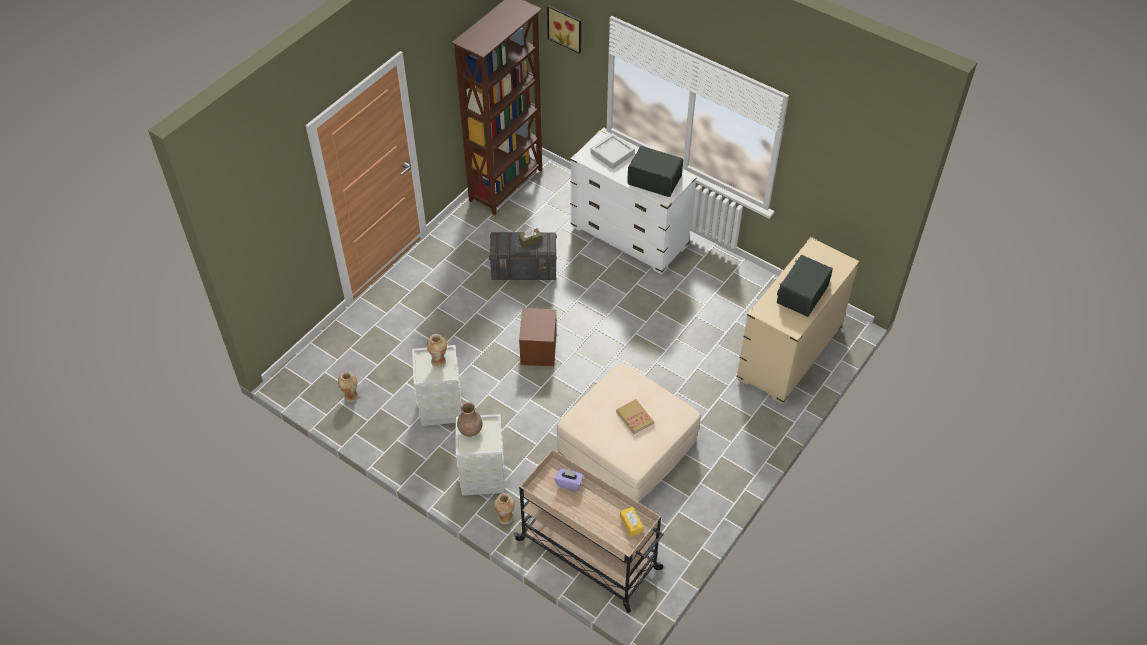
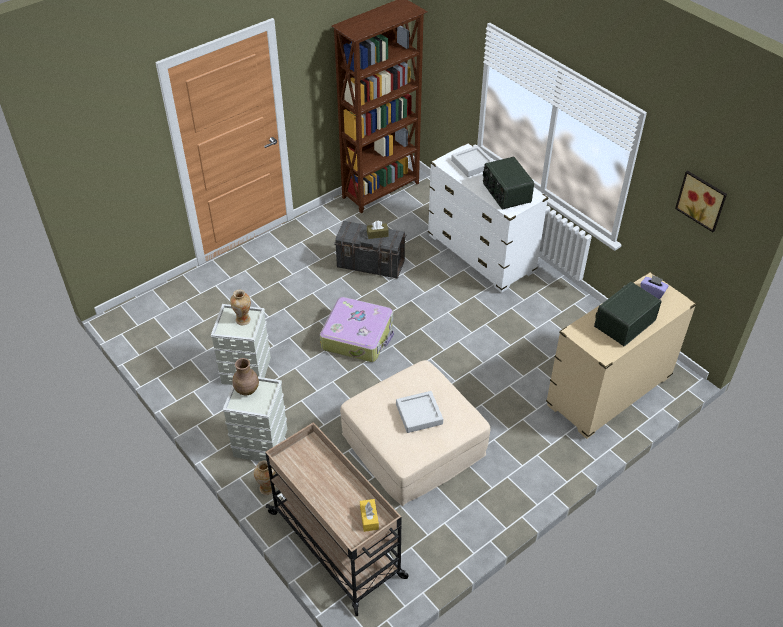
camera: 15 degrees right, 5 degrees down
vase [338,371,359,402] -> none
brown storage box [519,308,557,366] -> suitcase [320,297,394,362]
picture [547,5,581,54] -> picture moved to [675,171,727,232]
purple tissue box [554,468,584,491] -> purple tissue box moved to [641,275,669,299]
book [616,399,654,435] -> grey tray [396,391,443,433]
radio [627,146,683,197] -> radio turned 150 degrees counterclockwise [483,156,534,210]

